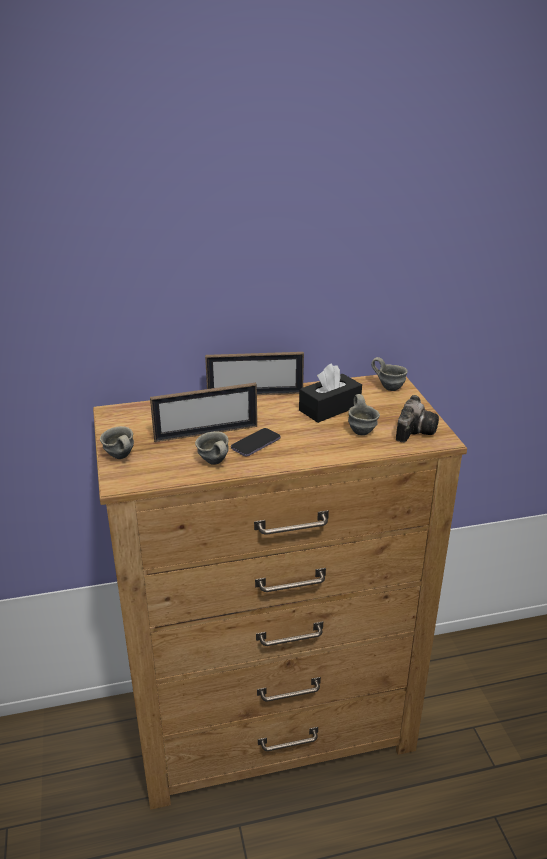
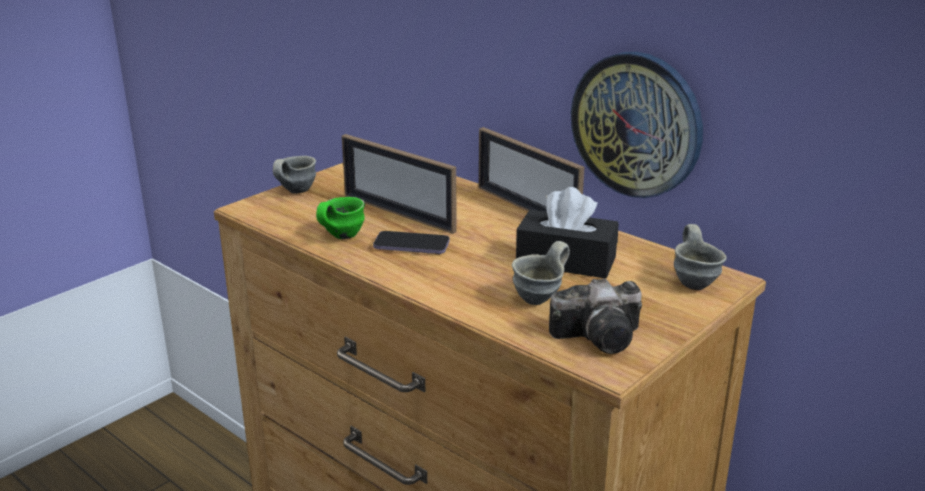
camera: 55 degrees right, 5 degrees down
grey mug [195,431,229,465] -> green mug [316,197,365,239]
none -> wall clock [571,52,703,198]

